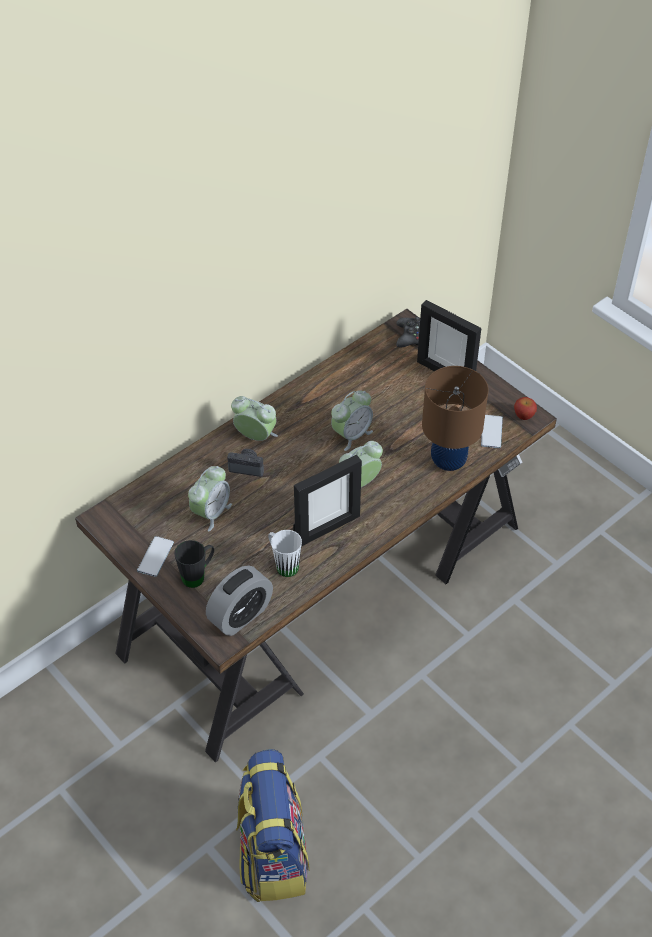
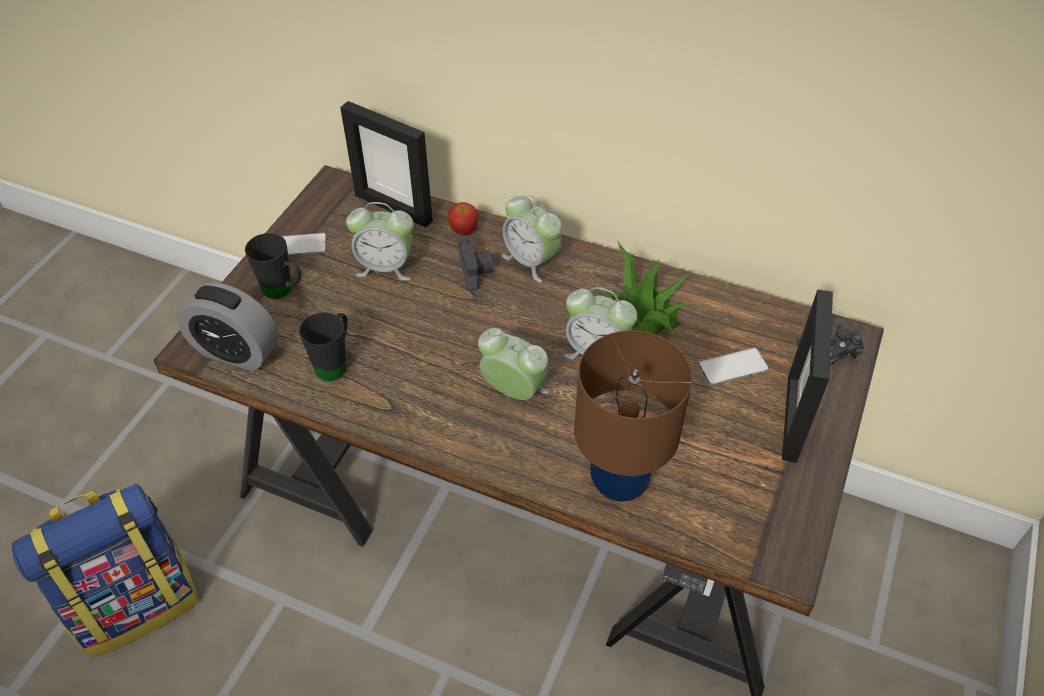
camera: 65 degrees right, 0 degrees up
alarm clock [231,396,278,441] -> alarm clock turned 135 degrees clockwise [502,195,562,283]
white mug [268,530,302,577] -> black mug [299,312,348,381]
picture frame [293,455,362,547] -> picture frame moved to [340,101,433,228]
phone [481,415,503,448] -> phone moved to [698,348,769,385]
apple [514,397,537,420] -> apple moved to [448,202,478,235]
none -> potted plant [596,240,689,335]

